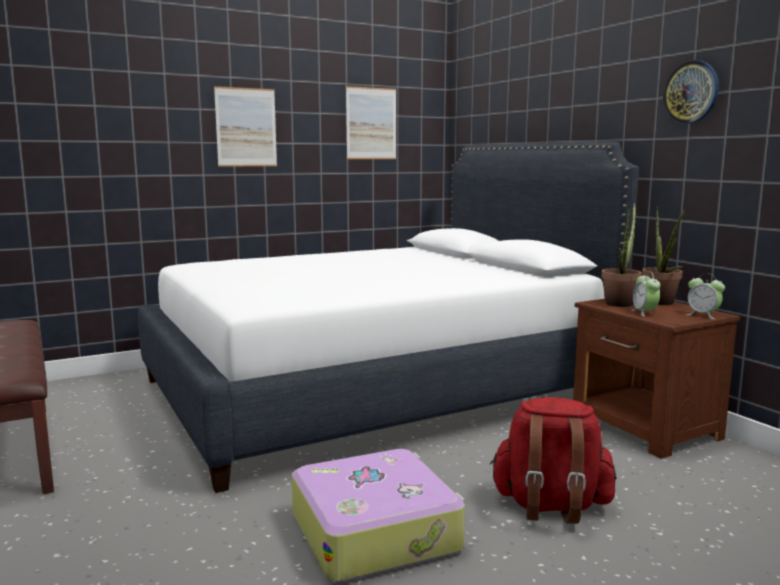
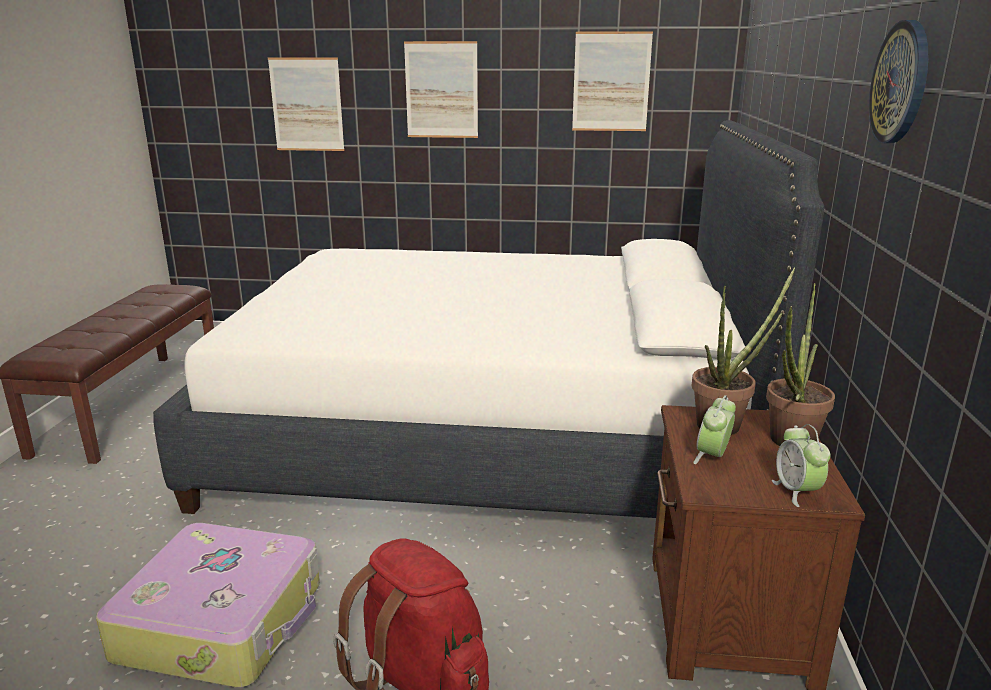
camera: 35 degrees right, 10 degrees up
none -> picture [268,58,345,151]

